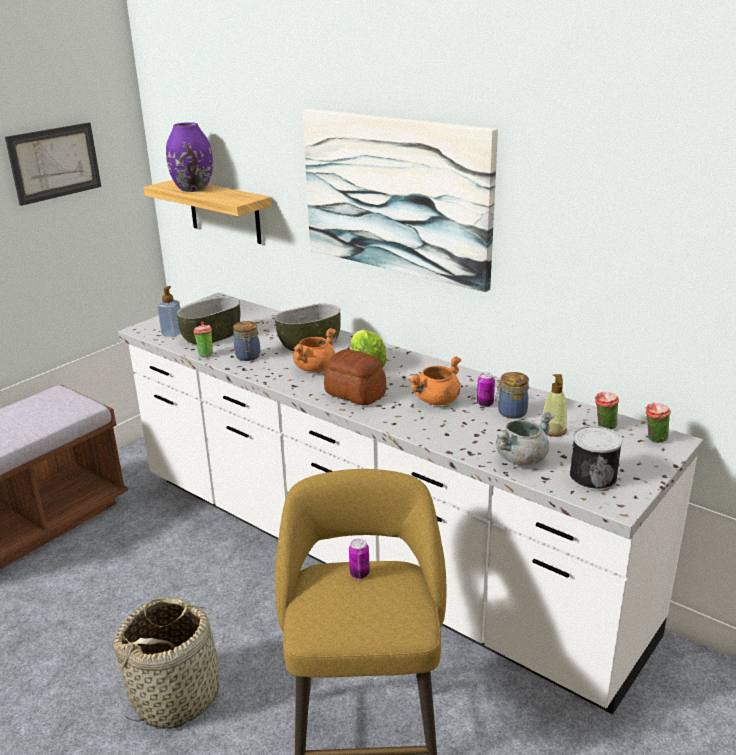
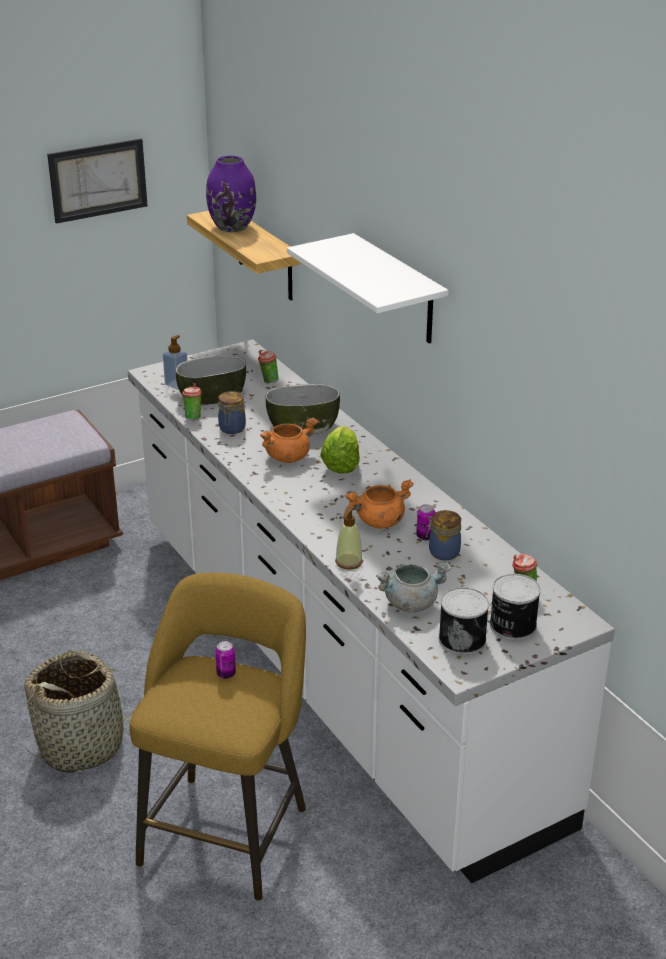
camera: 20 degrees right, 5 degrees up
picture [302,109,498,292] -> white shelf [287,233,449,344]
bread [324,349,386,405] -> none
soap dispenser [541,374,567,437] -> soap dispenser moved to [335,506,363,570]
cup [646,402,671,443] -> cup moved to [258,350,279,384]
none -> can [490,574,541,640]

